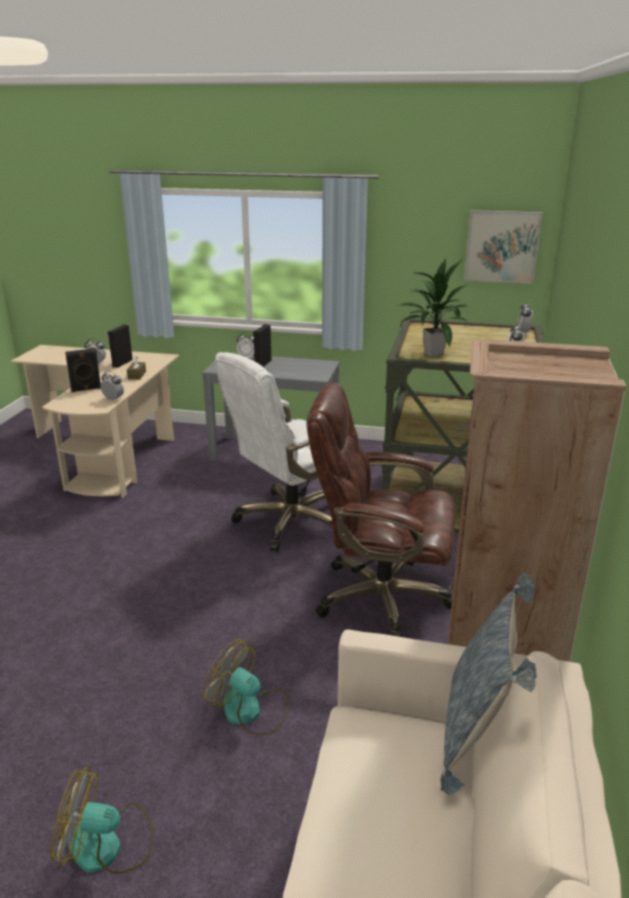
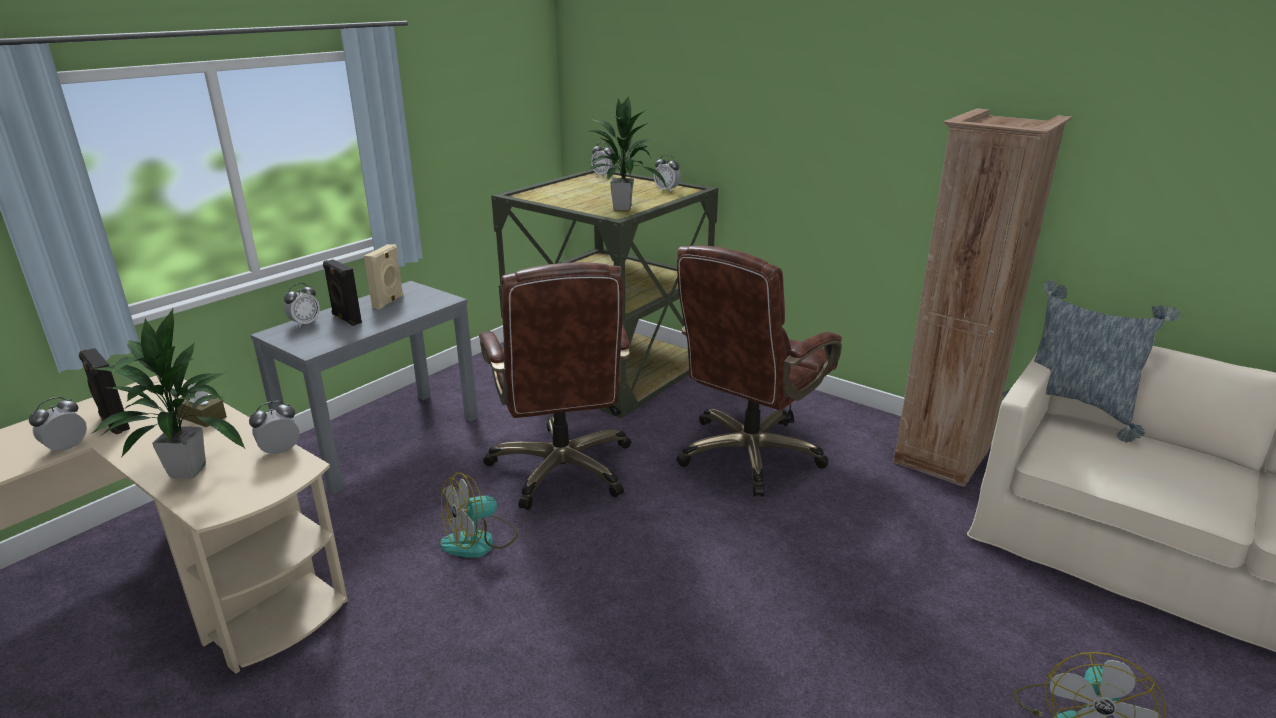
camera: 65 degrees left, 0 degrees up
black speaker [65,348,101,392] -> potted plant [92,309,245,478]
fan [202,639,289,735] -> fan moved to [440,472,518,558]
white office chair [215,352,333,552] -> brown office chair [479,262,631,510]
picture [464,210,543,284] -> none
none -> beige speaker [364,244,404,309]

